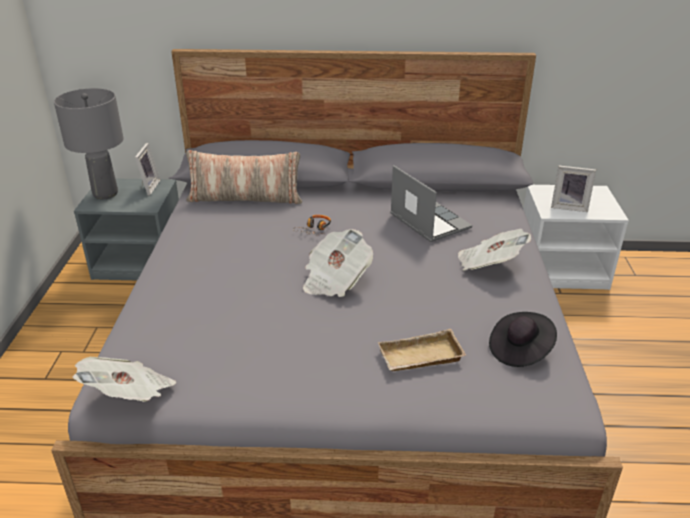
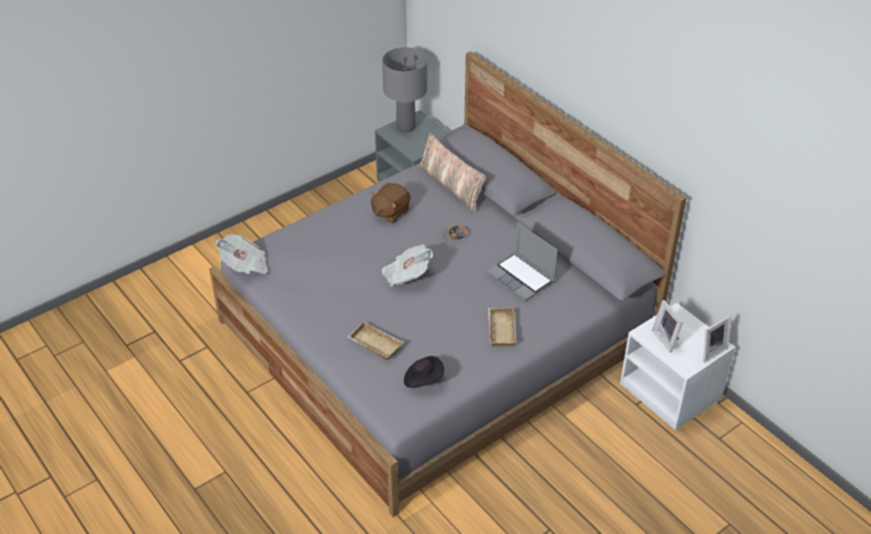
camera: 50 degrees right, 10 degrees up
picture frame [135,143,160,196] -> picture frame moved to [703,315,731,363]
laptop [390,165,472,242] -> laptop turned 120 degrees clockwise [486,222,558,301]
newspaper [458,229,531,271] -> beige tray [488,307,517,347]
none -> brown plush toy [370,183,411,223]

